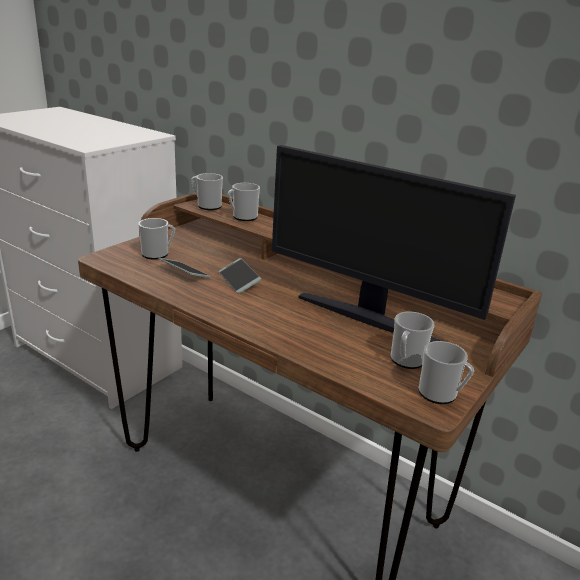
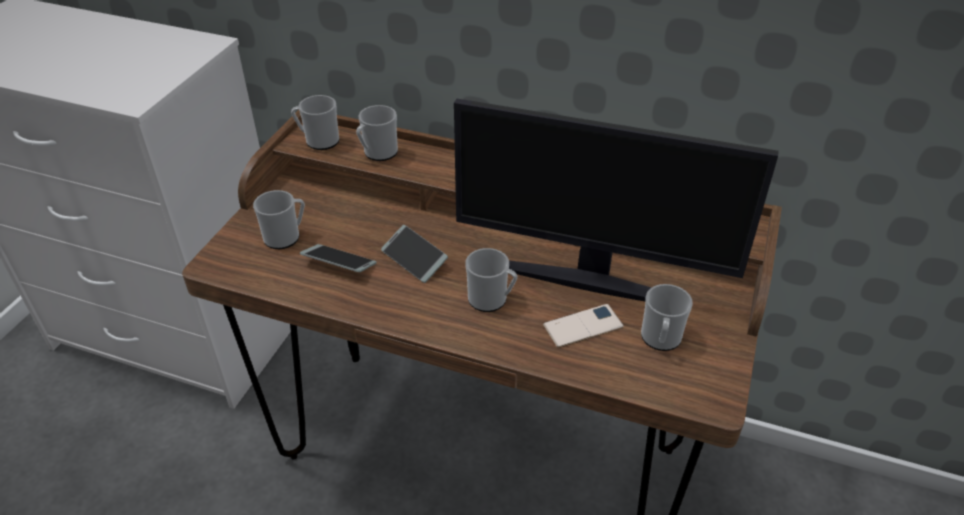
camera: 15 degrees left, 15 degrees up
mug [418,341,474,404] -> mug moved to [465,248,517,312]
none -> phone [543,304,624,348]

